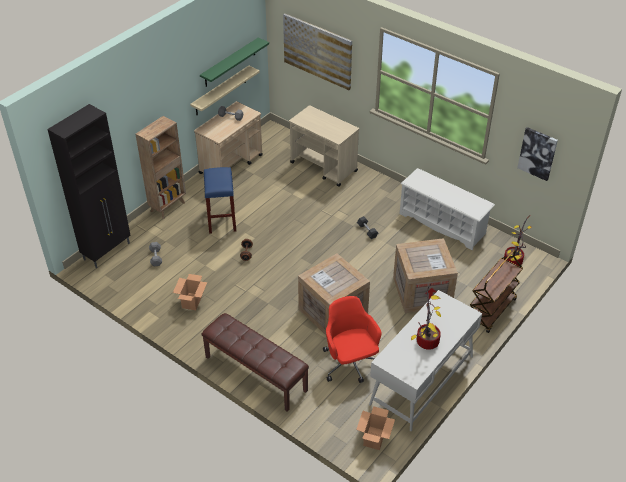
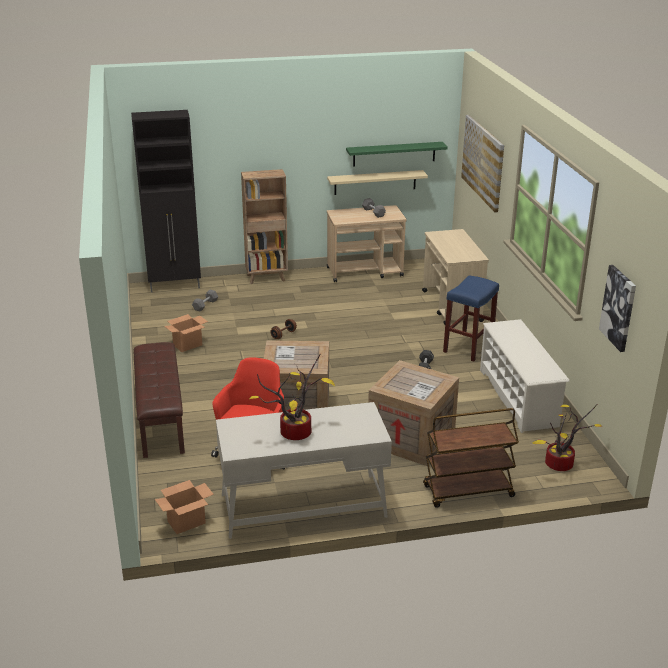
camera: 40 degrees right, 15 degrees down
blue stool [204,167,236,234] -> blue stool moved to [443,276,499,362]

